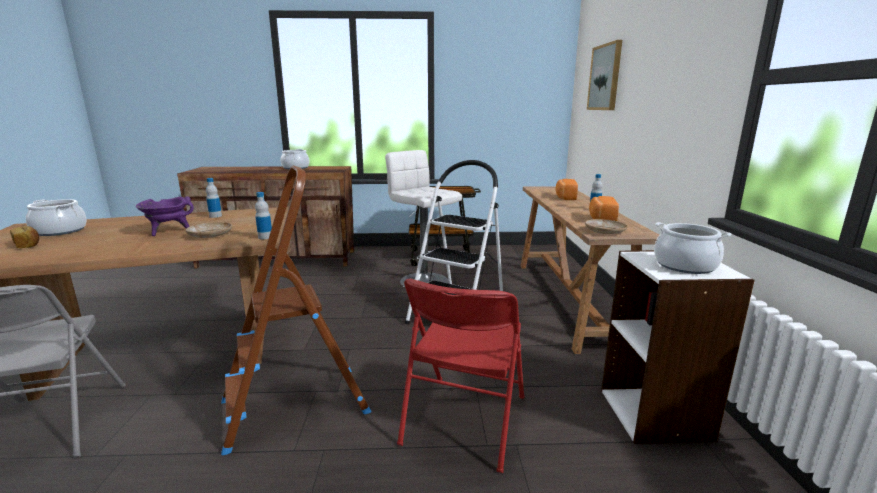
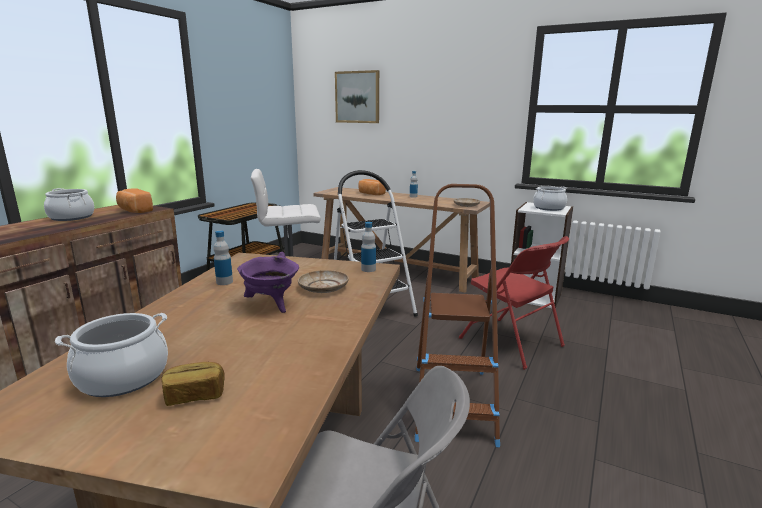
camera: 60 degrees left, 0 degrees up
bread [589,196,619,221] -> bread moved to [116,188,153,213]

